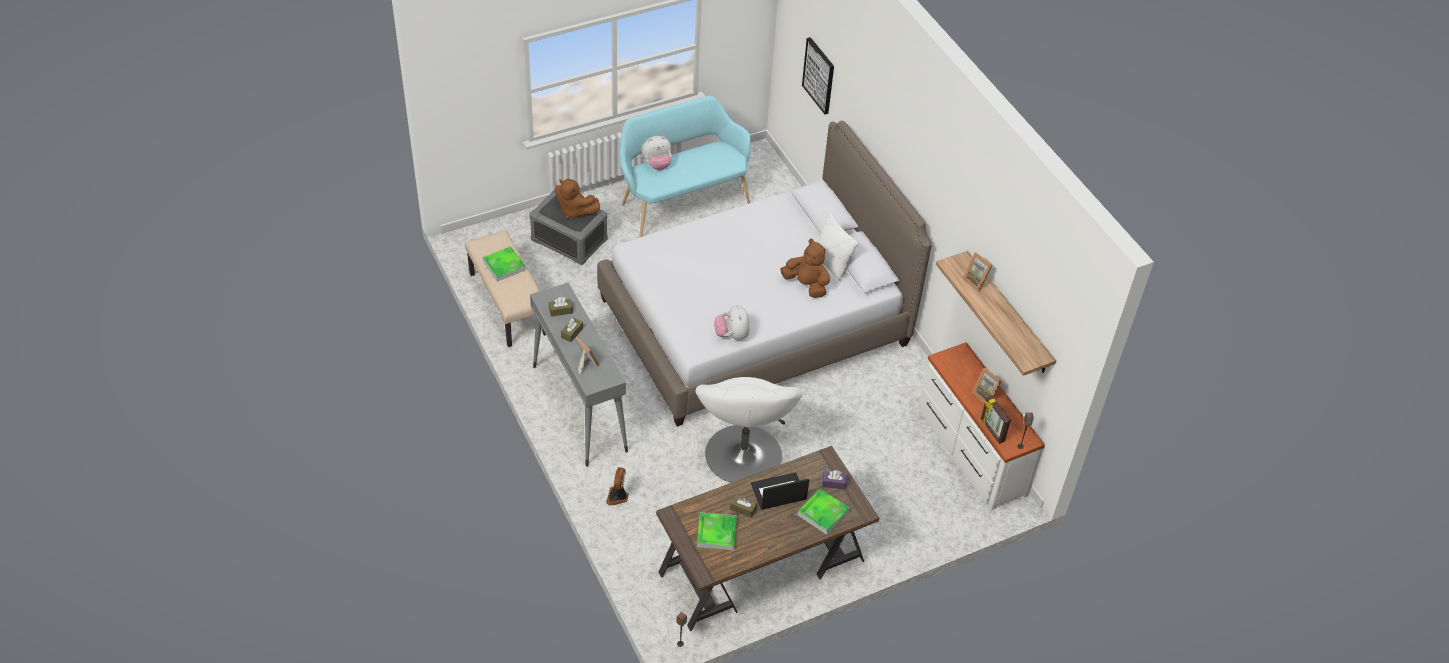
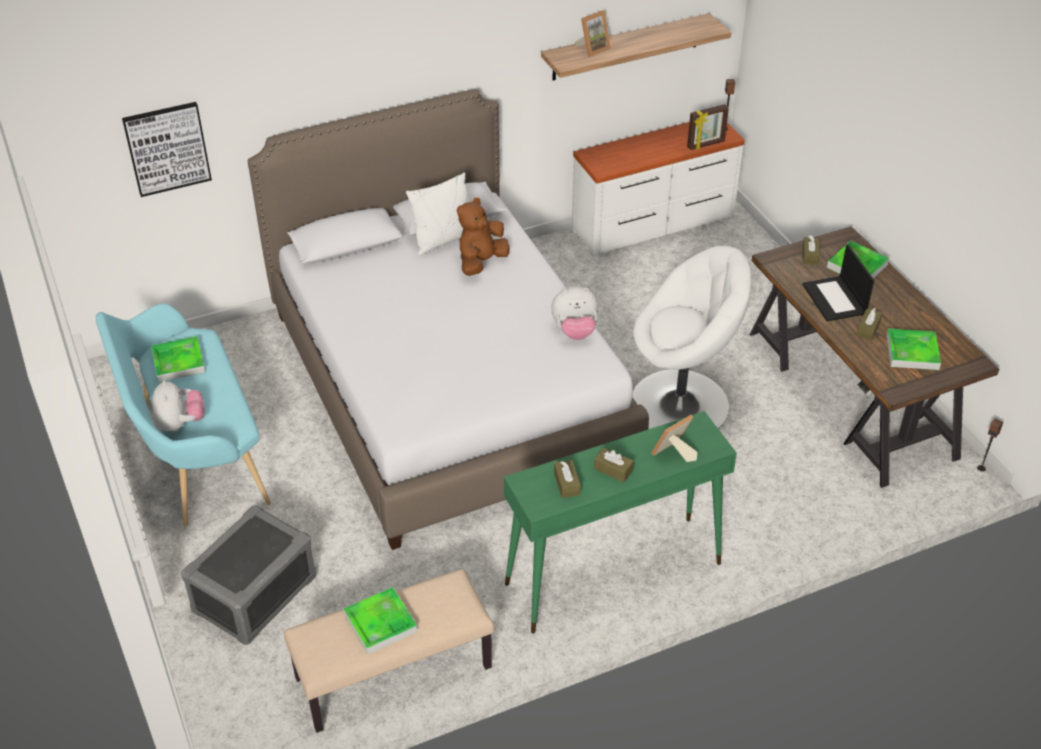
camera: 85 degrees left, 5 degrees down
grey console table [530,282,628,467] -> green console table [504,411,737,634]
brown plush toy [555,179,600,219] -> none
fan [606,467,629,505] -> none
purple tissue box [822,470,847,490] -> brown tissue box [802,235,820,265]
picture frame [972,368,1002,403] -> none
none -> tray [151,336,205,382]

